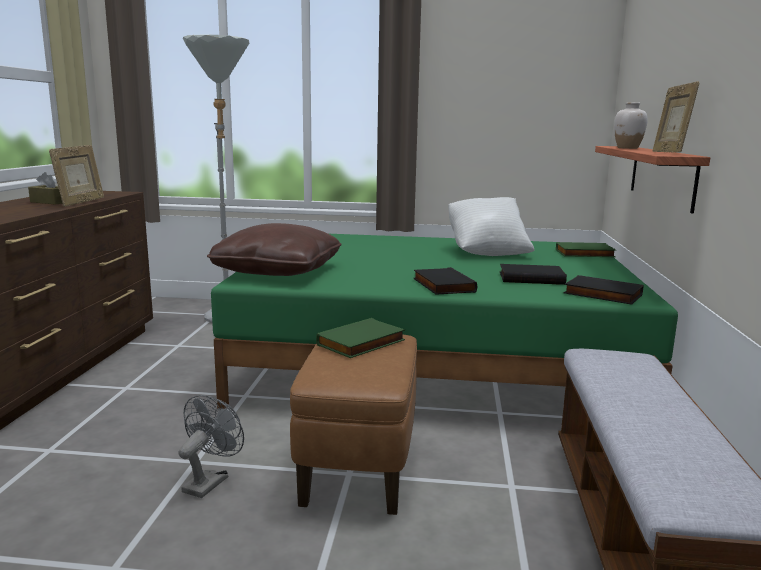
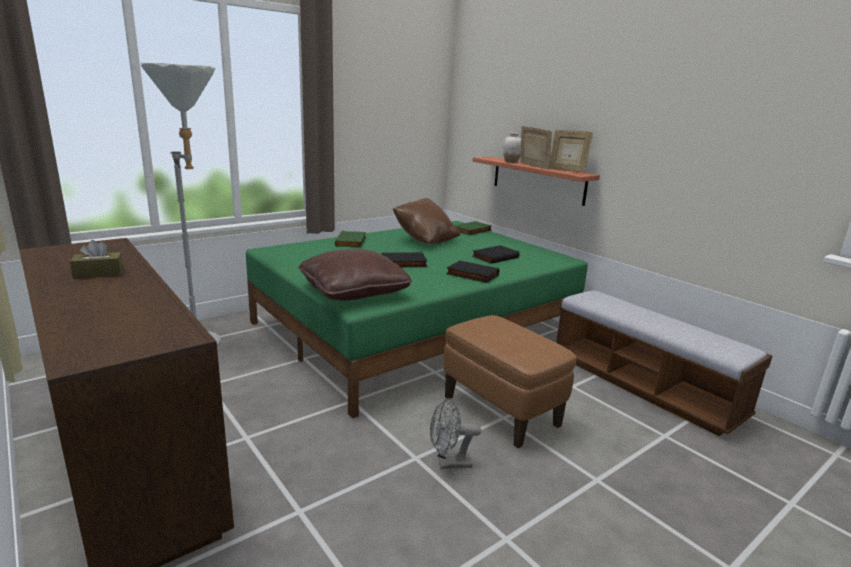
camera: 45 degrees left, 5 degrees up
picture frame [49,145,104,207] -> picture frame moved to [521,126,552,170]
grey fan [178,395,244,498] -> grey fan turned 75 degrees counterclockwise [430,398,481,469]
green book [316,318,405,358] -> green book moved to [335,231,366,248]
white pillow [448,197,534,256] -> brown pillow [393,198,460,245]
black book [564,275,644,305] -> black book moved to [381,252,427,267]

